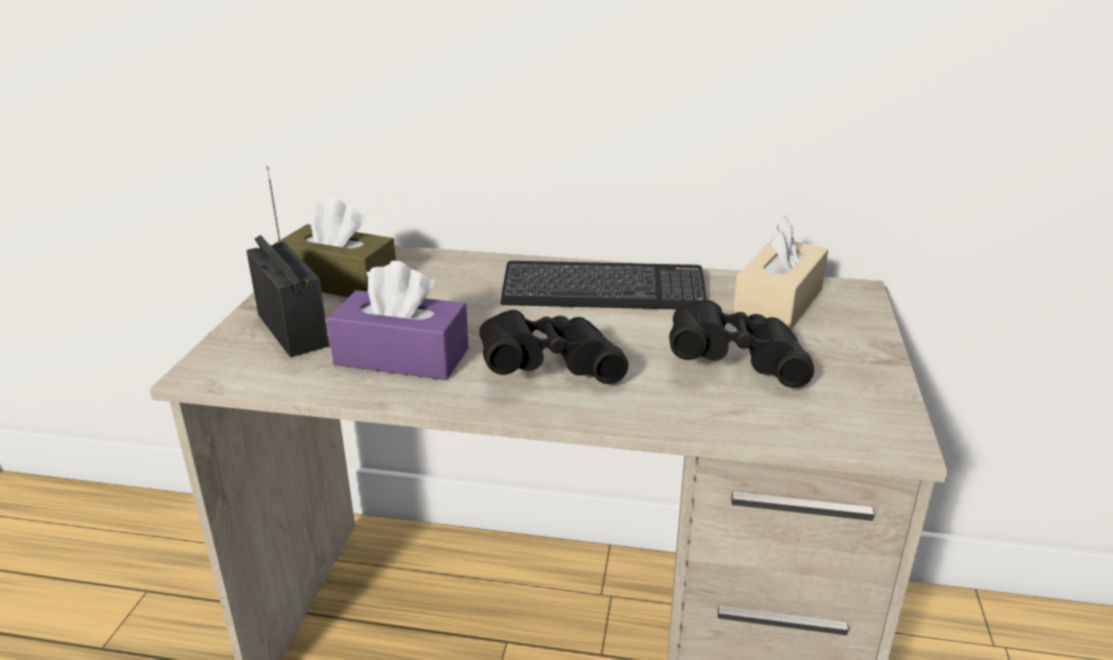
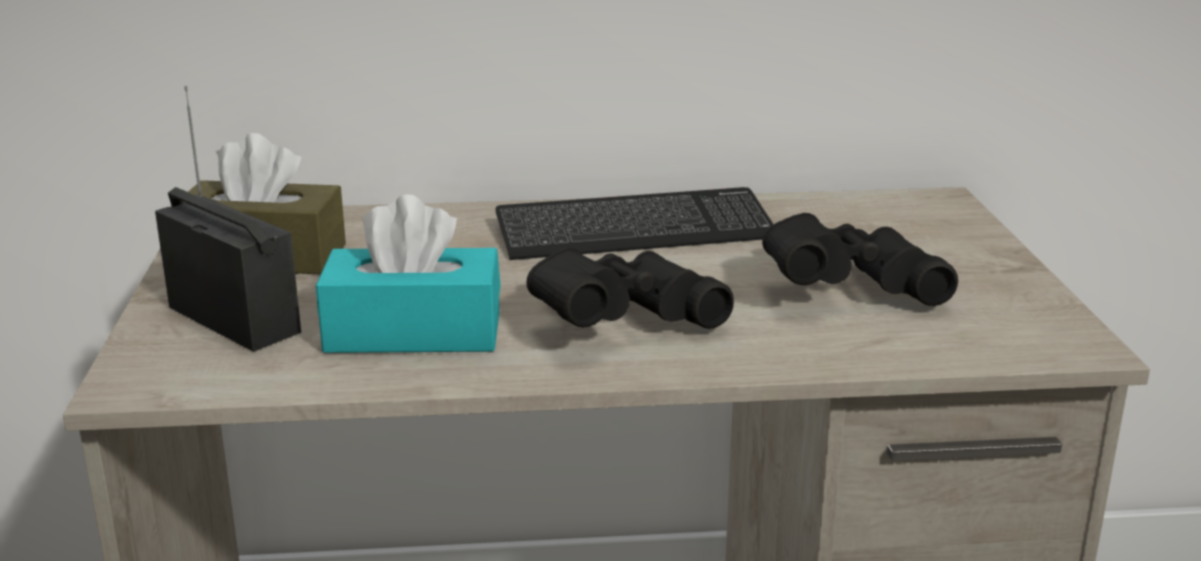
camera: 15 degrees left, 5 degrees down
purple tissue box [327,261,469,380] -> turquoise tissue box [316,194,501,353]
beige tissue box [732,216,828,330] -> none

